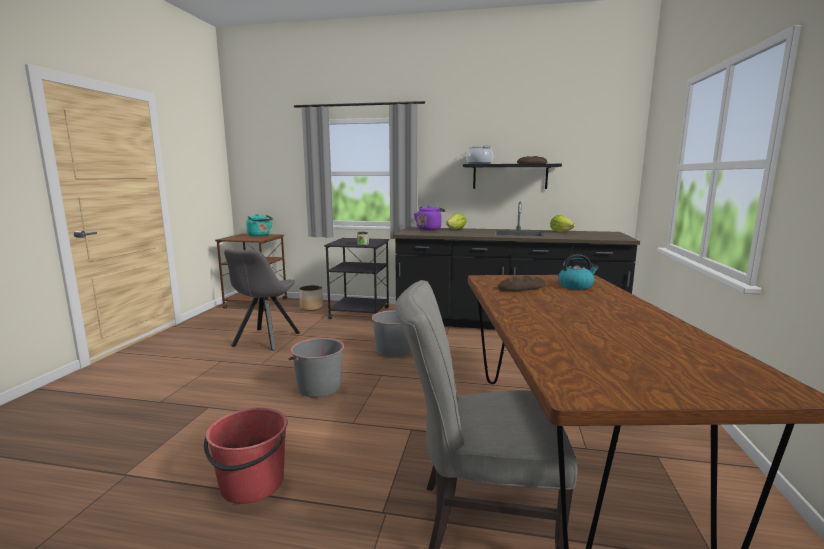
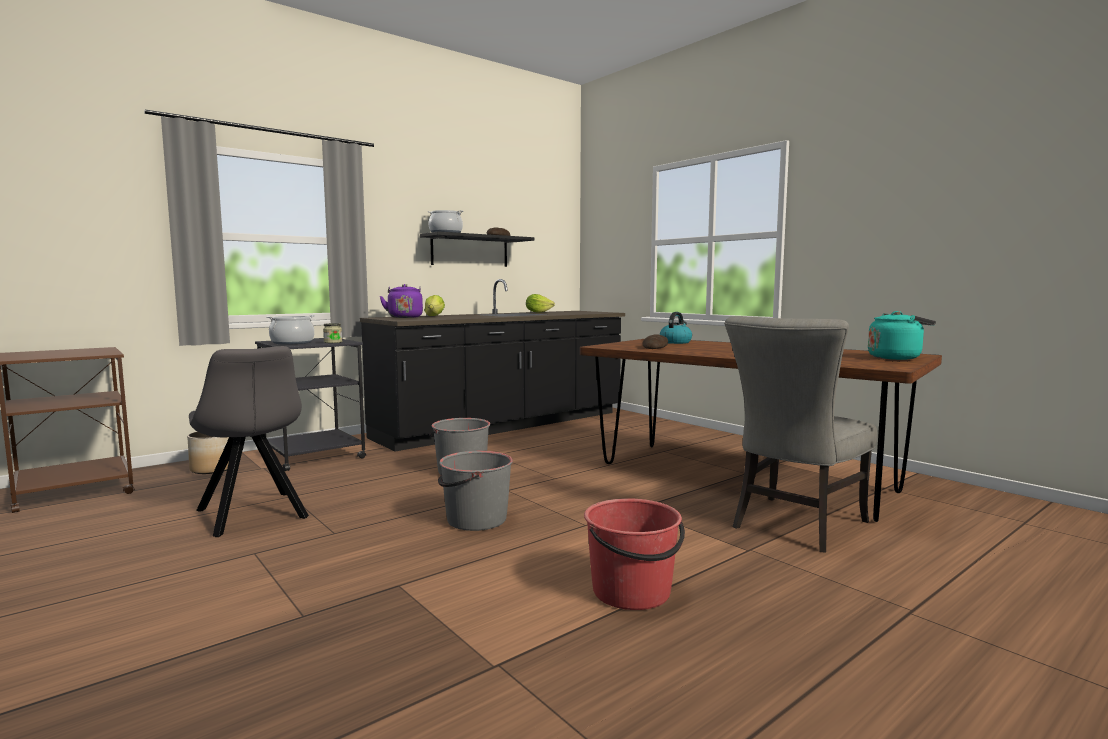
camera: 50 degrees left, 5 degrees down
turquoise kettle [246,214,273,236] -> turquoise kettle moved to [868,311,936,360]
none -> cooking pot [267,315,315,345]

